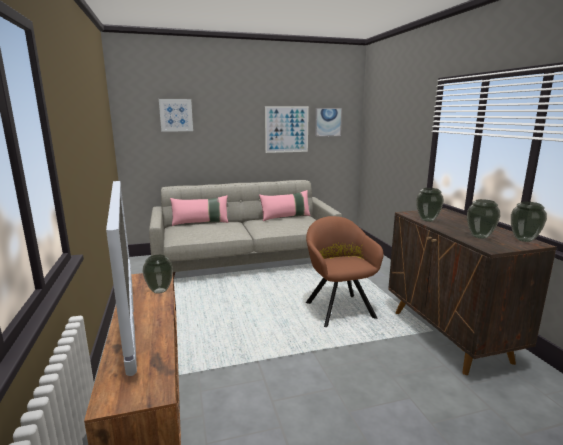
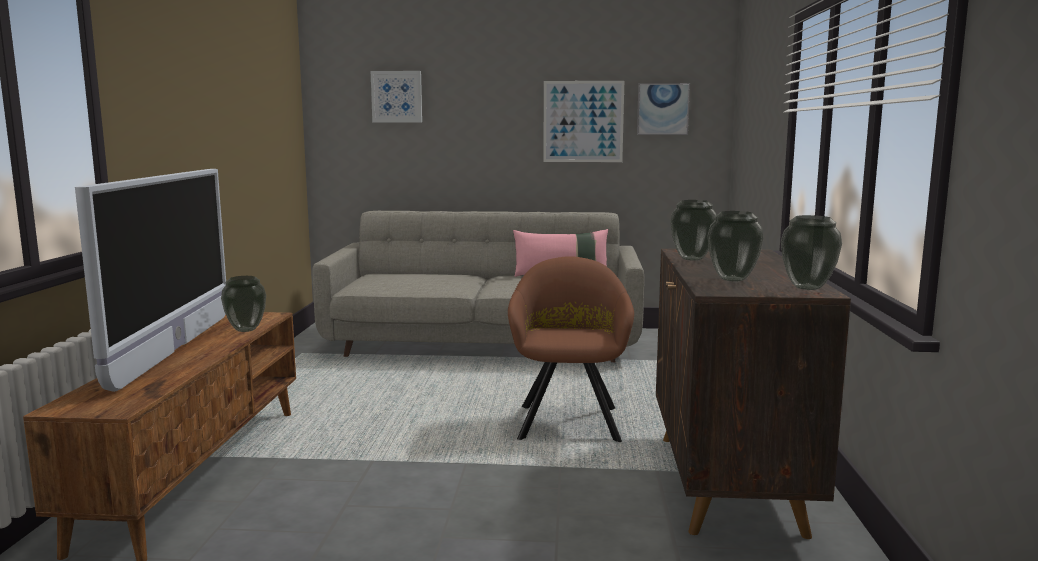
camera: 20 degrees right, 5 degrees down
pink pillow [170,195,229,226] -> none

